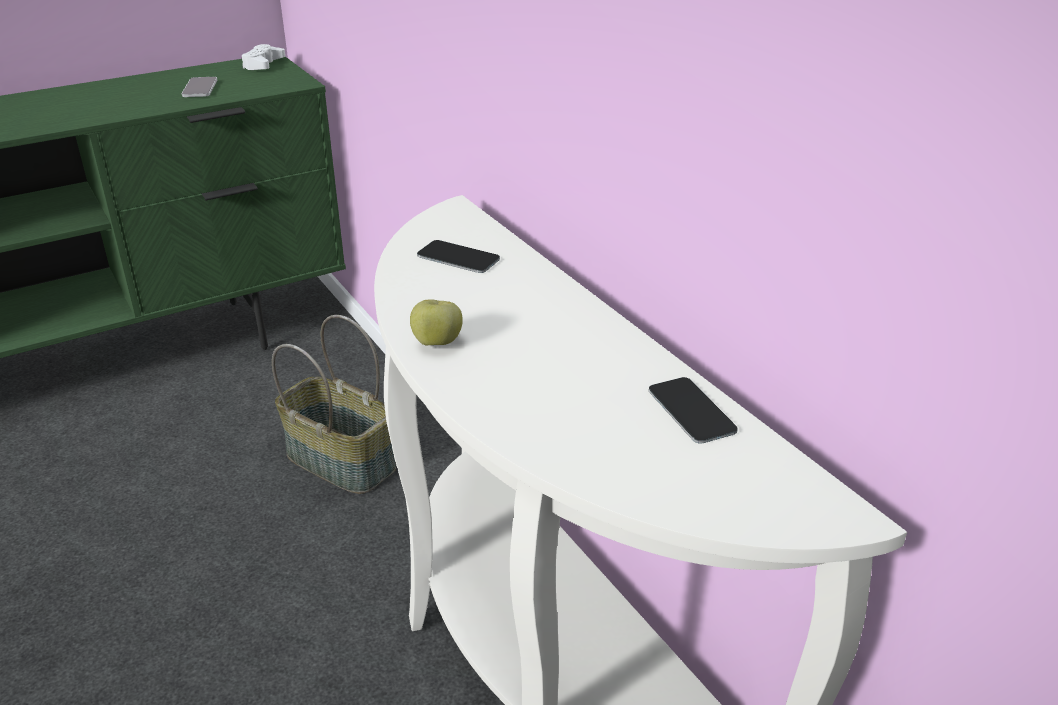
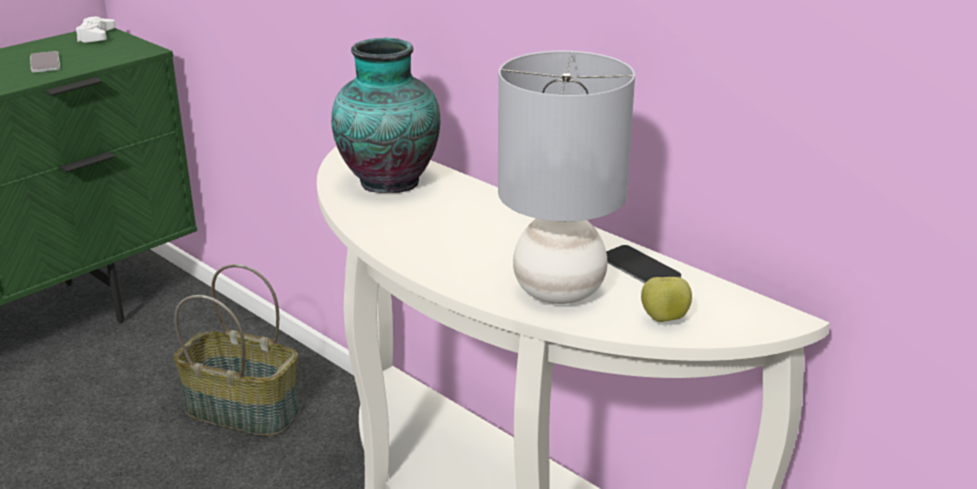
camera: 15 degrees left, 5 degrees down
apple [410,299,463,346] -> apple moved to [641,277,692,322]
phone [417,240,500,273] -> vase [331,38,440,193]
none -> grey table lamp [498,51,635,304]

